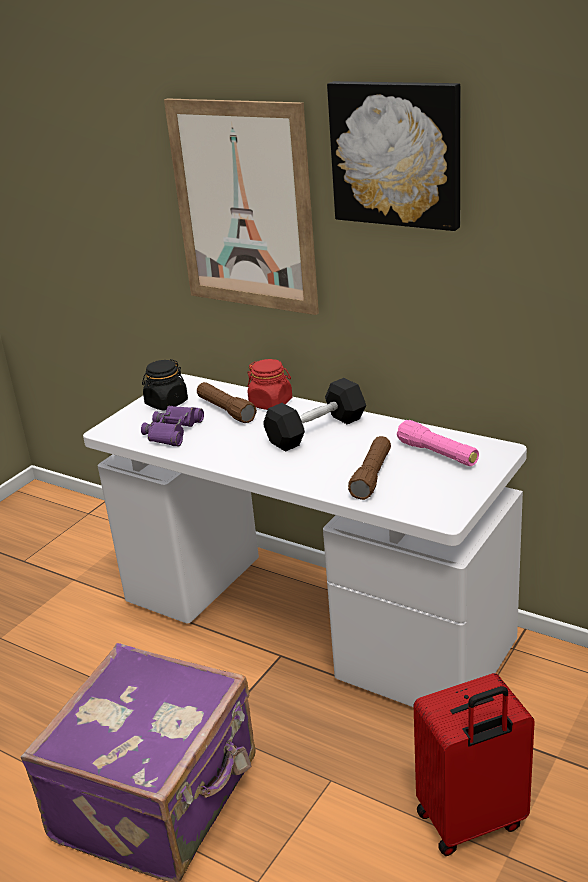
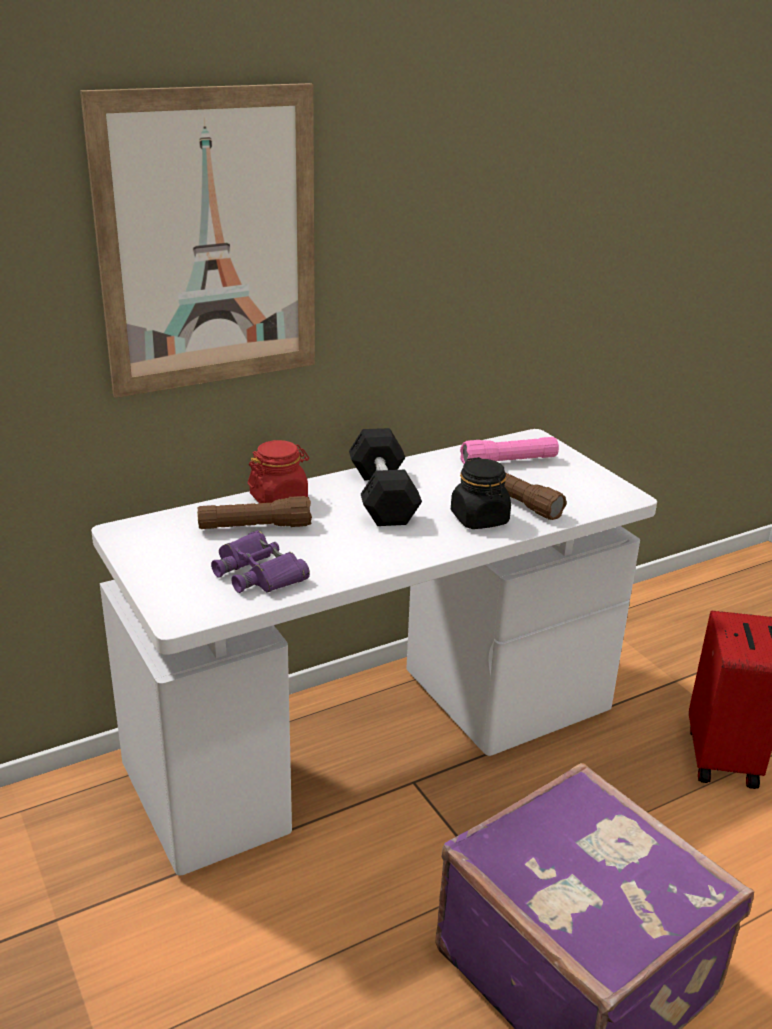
camera: 65 degrees left, 0 degrees up
black jar [142,359,188,411] -> black jar moved to [451,457,511,529]
picture [327,81,460,231] -> none

